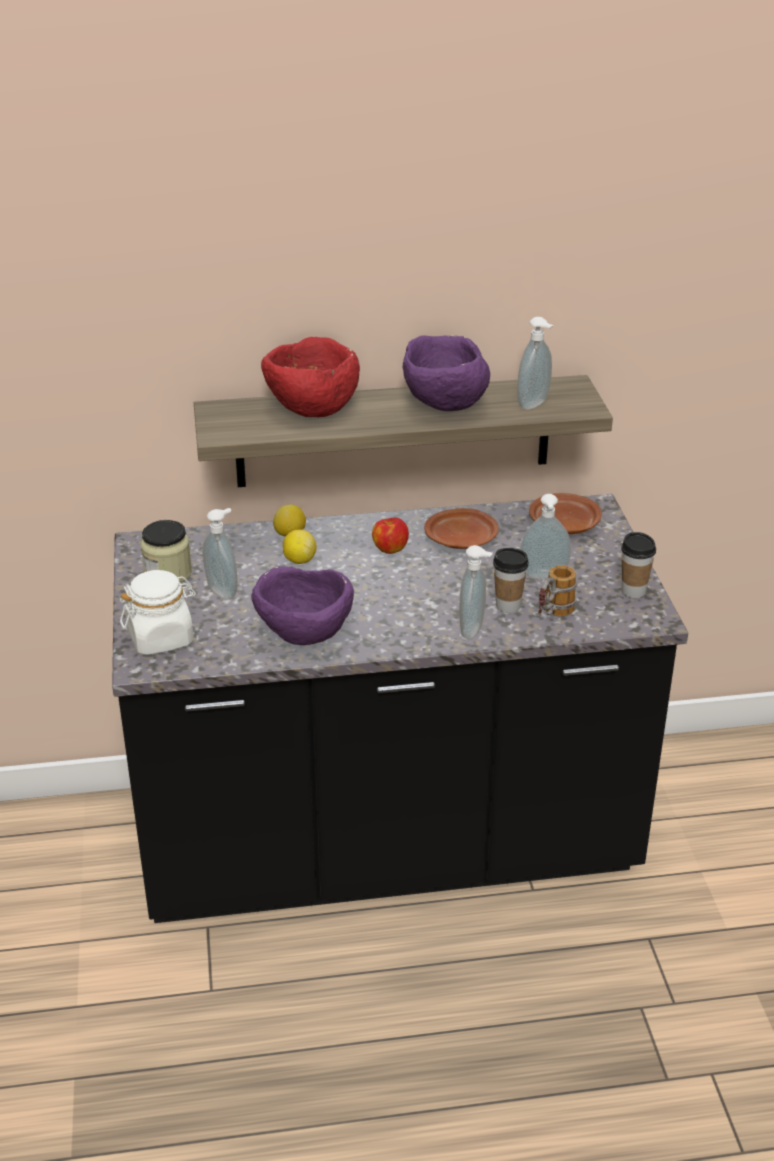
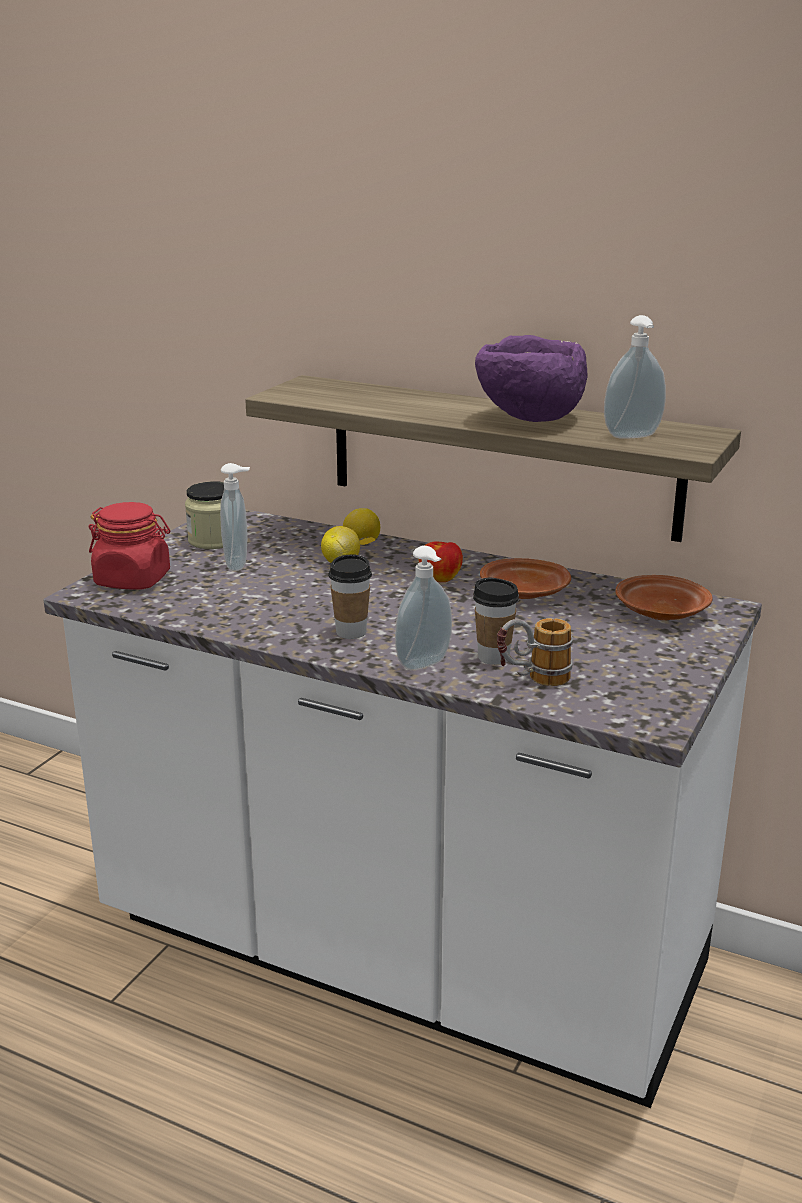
camera: 35 degrees right, 10 degrees down
black counter [112,494,688,923] -> white counter [44,509,762,1108]
white jar [120,570,196,655] -> red jar [89,502,170,590]
purple bowl [251,566,354,645] -> none
red bowl [261,337,360,417] -> none
soap dispenser [520,494,571,579] -> none
cup [621,532,656,598] -> cup moved to [328,554,372,639]

